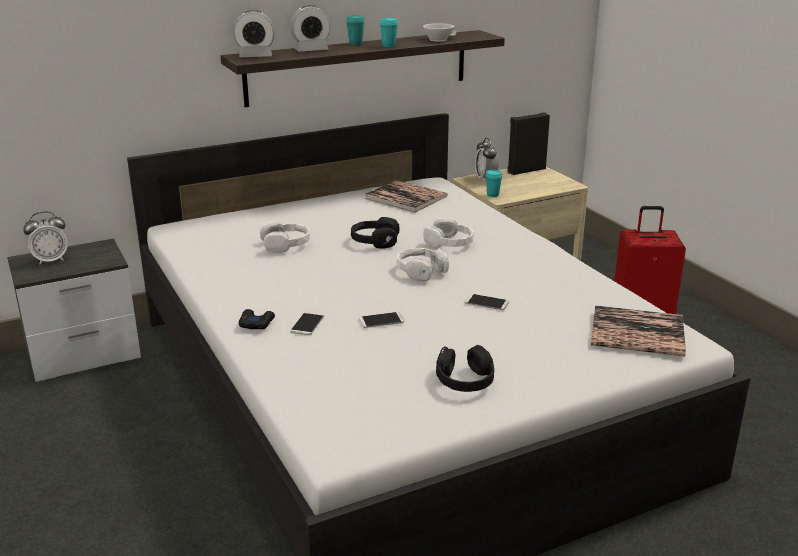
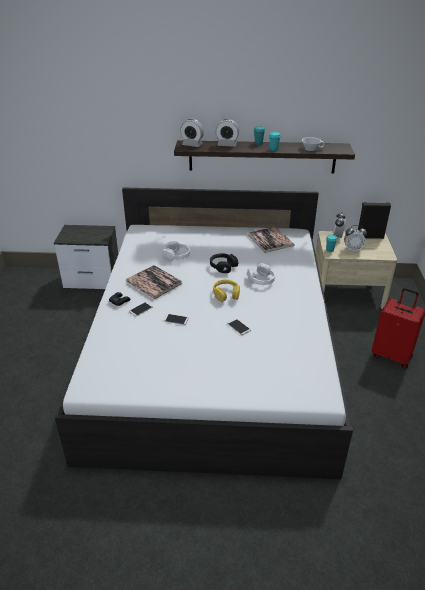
camera: 30 degrees right, 10 degrees up
alarm clock [23,211,68,265] -> alarm clock moved to [344,225,367,252]
white headphones [397,248,449,281] -> yellow headphones [213,279,240,302]
black headphones [436,345,494,392] -> none
book [591,305,686,357] -> book moved to [126,265,182,299]

